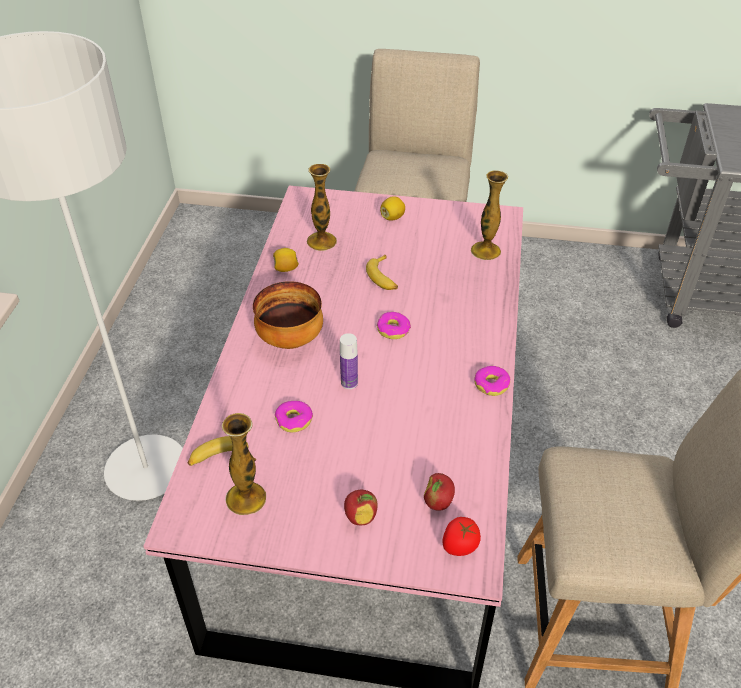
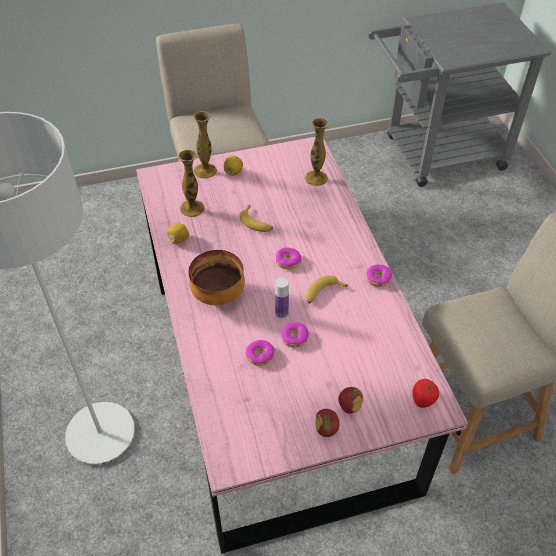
camera: 25 degrees left, 5 degrees up
banana [188,436,256,466] -> banana moved to [306,275,348,304]
vase [222,413,266,515] -> vase moved to [193,111,217,179]
apple [424,473,455,511] -> apple moved to [315,409,340,437]
none -> donut [281,322,309,348]

